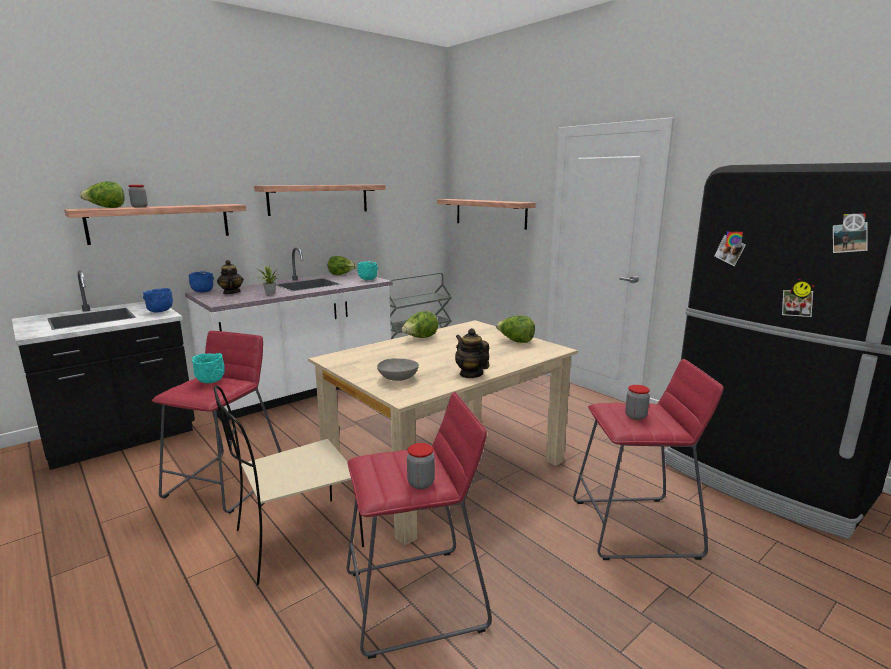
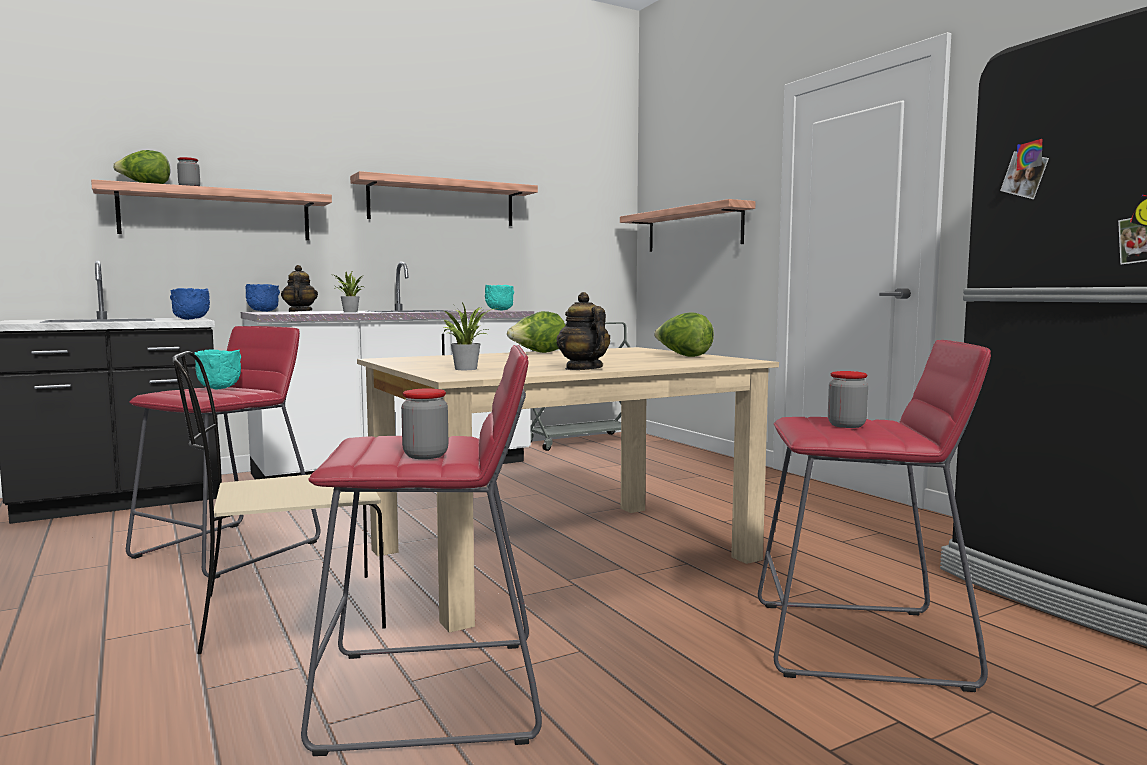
camera: 10 degrees right, 10 degrees down
lettuce [328,256,356,275] -> none
grey bowl [377,358,419,381] -> potted plant [442,303,499,370]

